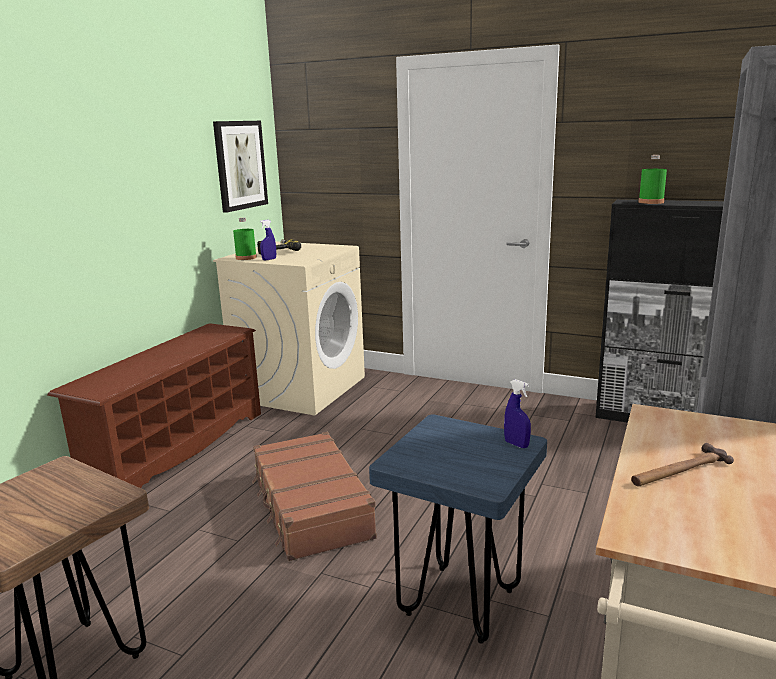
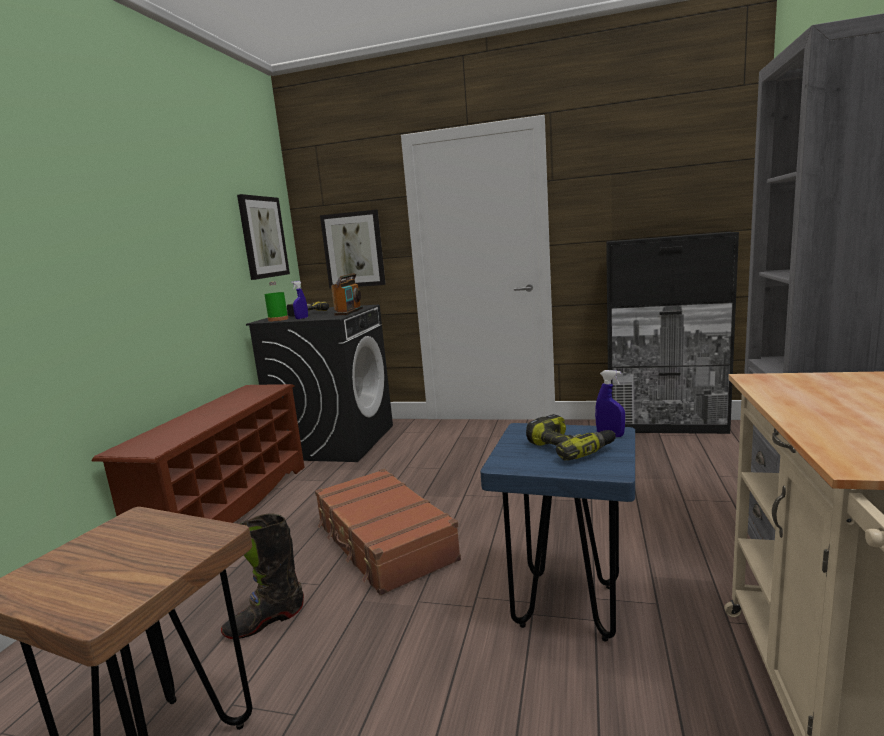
camera: 10 degrees left, 5 degrees down
beige washing machine [213,241,365,415] -> black washing machine [246,305,393,462]
hammer [631,443,734,487] -> none
green bottle [638,155,667,204] -> none
none -> black boot [221,513,304,639]
none -> picture [320,210,386,289]
none -> radio [331,273,363,316]
none -> power drill [526,414,616,461]

